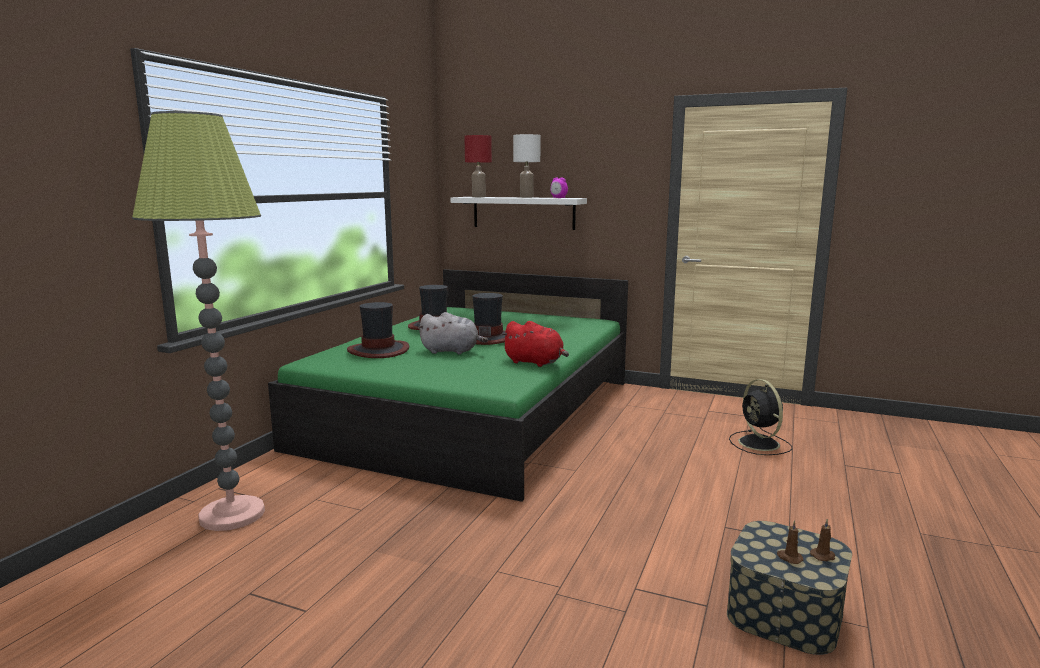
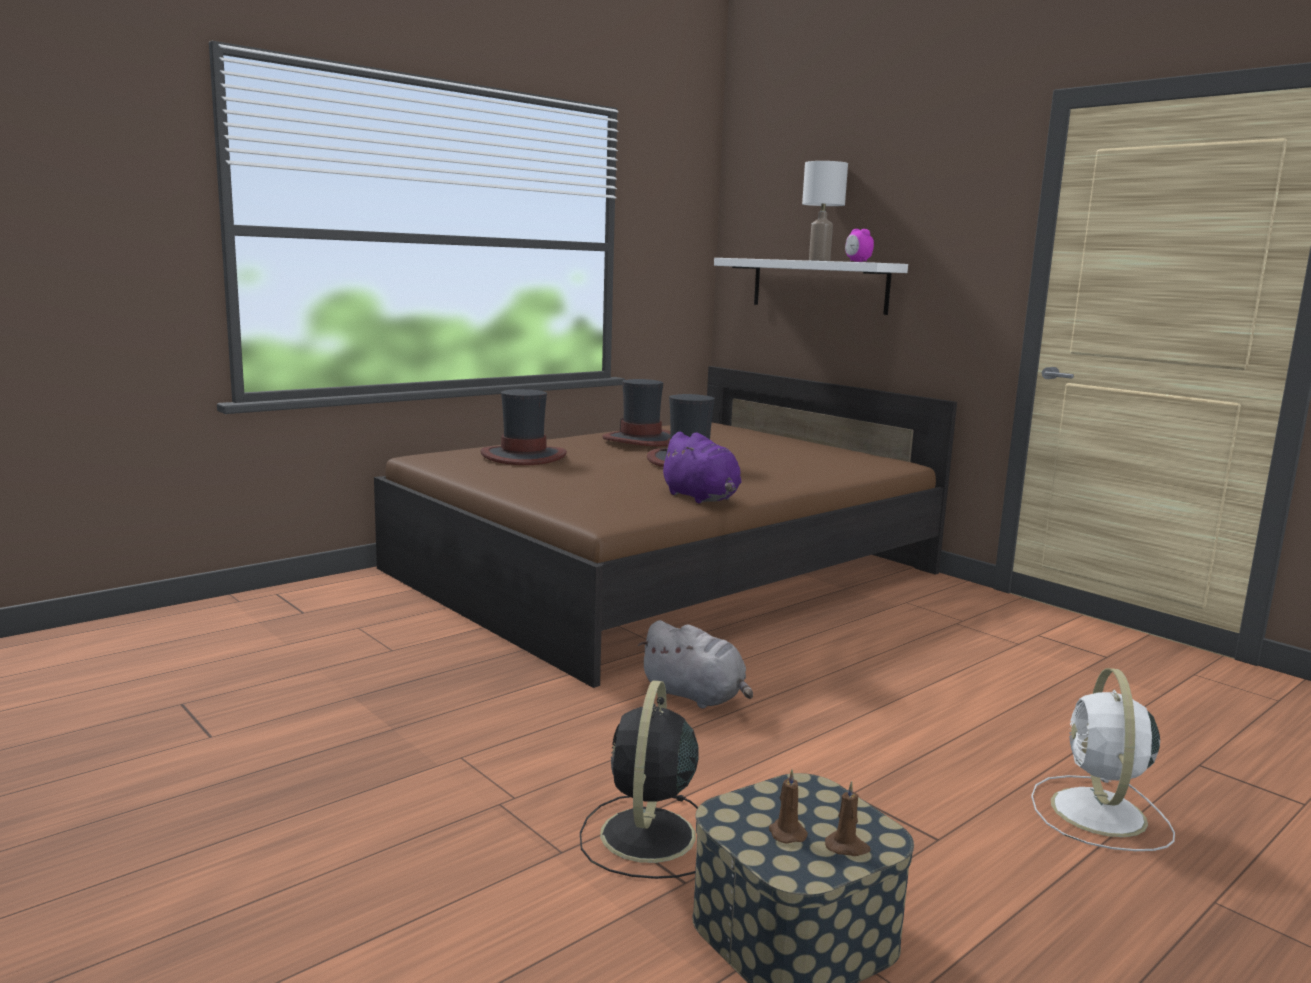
camera: 25 degrees right, 0 degrees up
floor lamp [132,111,265,531] -> none
green bed [268,269,628,502] -> brown bed [374,366,957,688]
grey plush toy [418,312,488,354] -> grey plush toy moved to [638,620,753,709]
red table lamp [464,135,492,197] -> none
red plush toy [501,321,569,367] -> purple plush toy [659,432,742,503]
black fan [729,379,792,455] -> black fan moved to [580,680,699,879]
none -> white fan [1031,668,1175,851]

